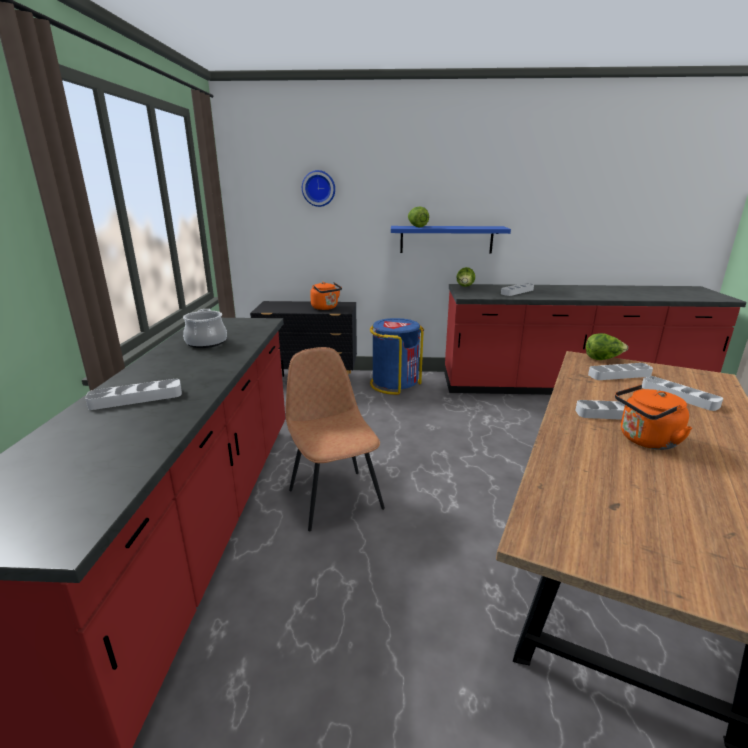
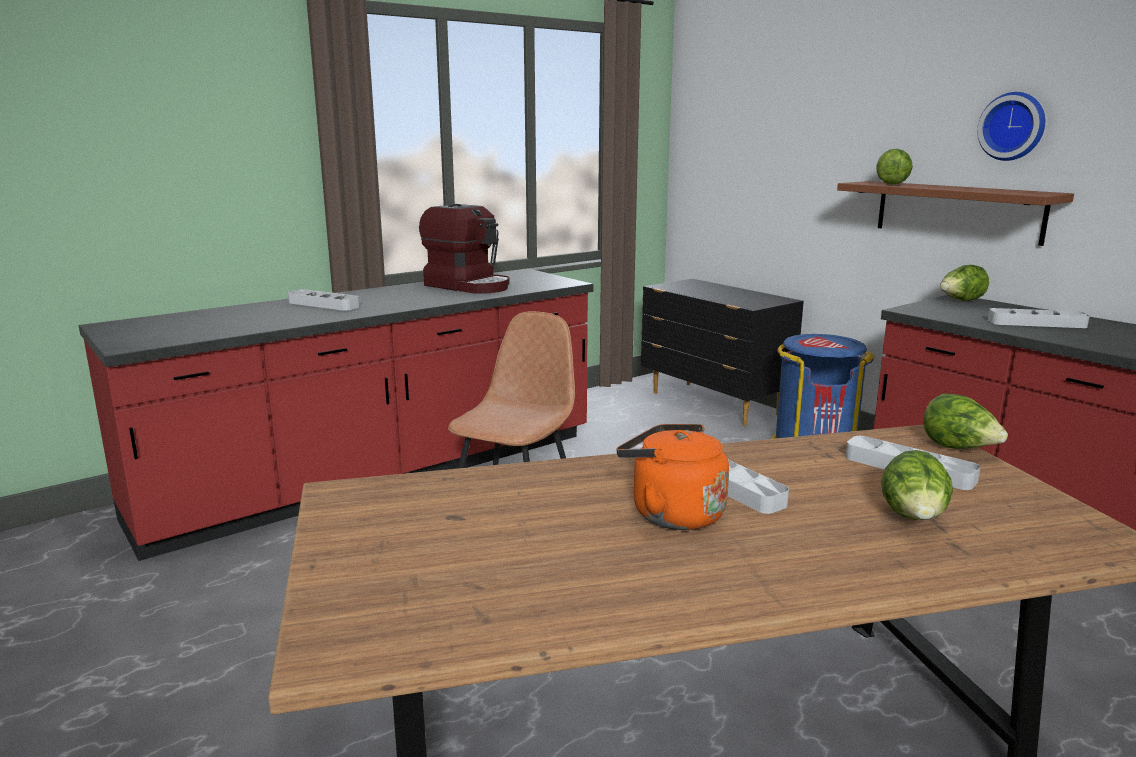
camera: 50 degrees right, 5 degrees down
cooking pot [183,309,227,348] -> coffee machine [419,204,510,294]
wall clock [302,170,335,207] -> wall clock moved to [977,92,1045,161]
orange kettle [310,282,342,310] -> none
blue shelf [391,226,511,254] -> brown shelf [837,181,1074,246]
grey tray [642,376,723,411] -> lettuce [881,450,953,520]

